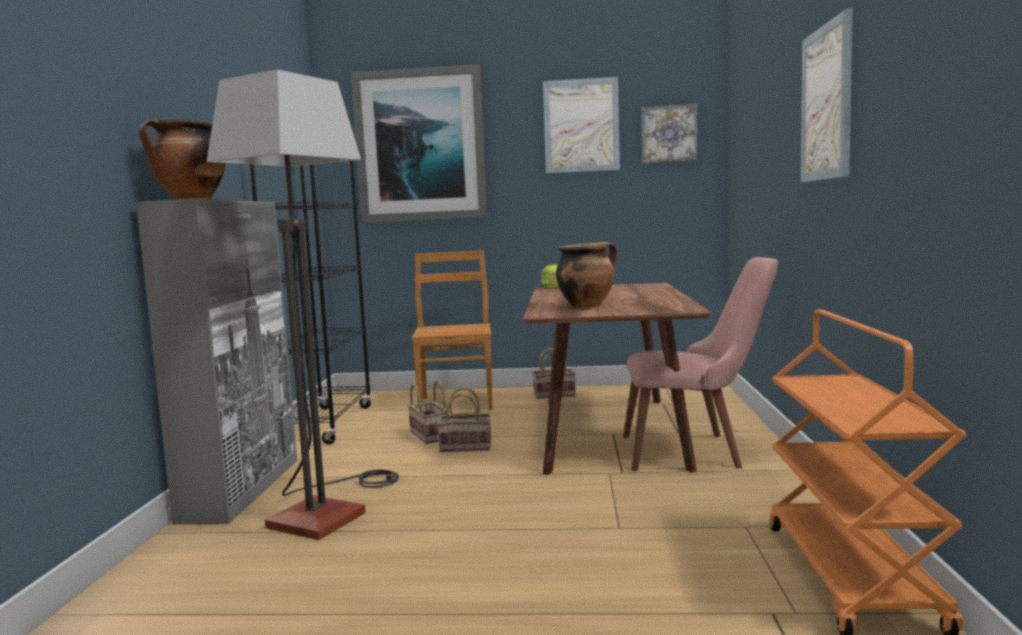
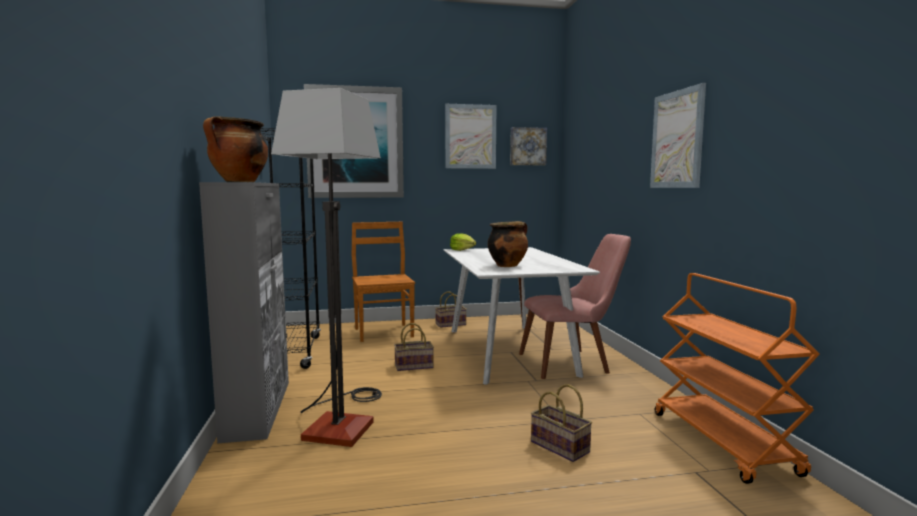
camera: 15 degrees left, 0 degrees up
basket [408,380,446,444] -> basket moved to [531,384,592,462]
brown dining table [523,283,712,475] -> white dining table [444,247,600,385]

